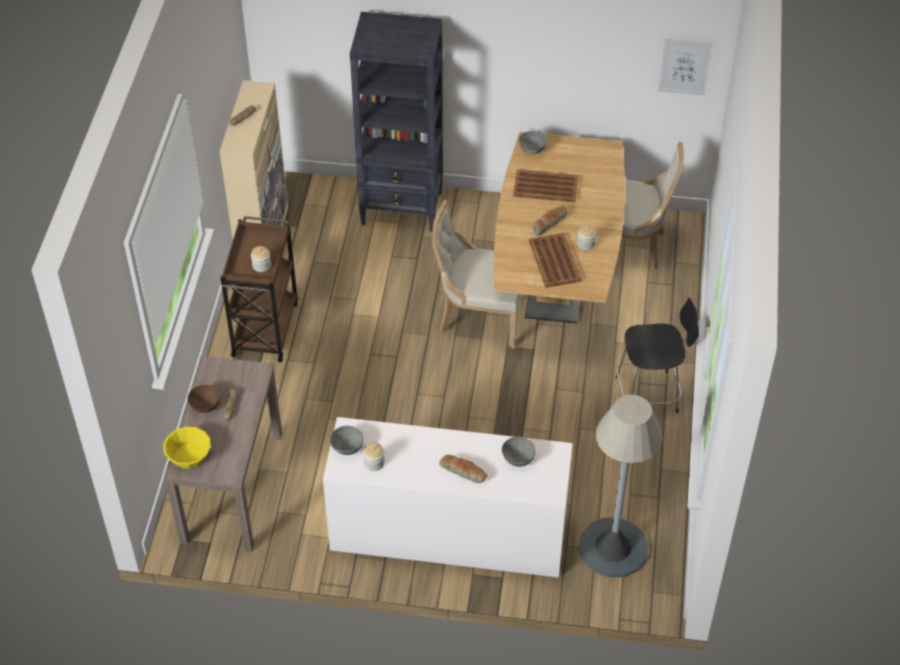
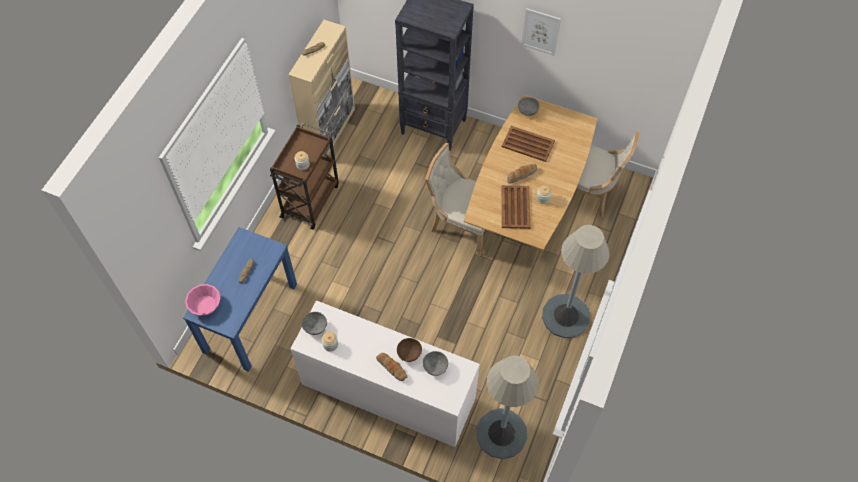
camera: 15 degrees right, 10 degrees up
yellow bowl [163,427,211,469] -> pink bowl [185,284,220,316]
brown console table [164,356,282,552] -> blue console table [183,227,297,372]
brown bowl [188,385,220,413] -> brown bowl moved to [397,338,422,362]
black chair [616,298,699,413] -> grey floor lamp [542,225,609,338]
picture [659,39,712,95] -> picture moved to [521,8,561,56]

